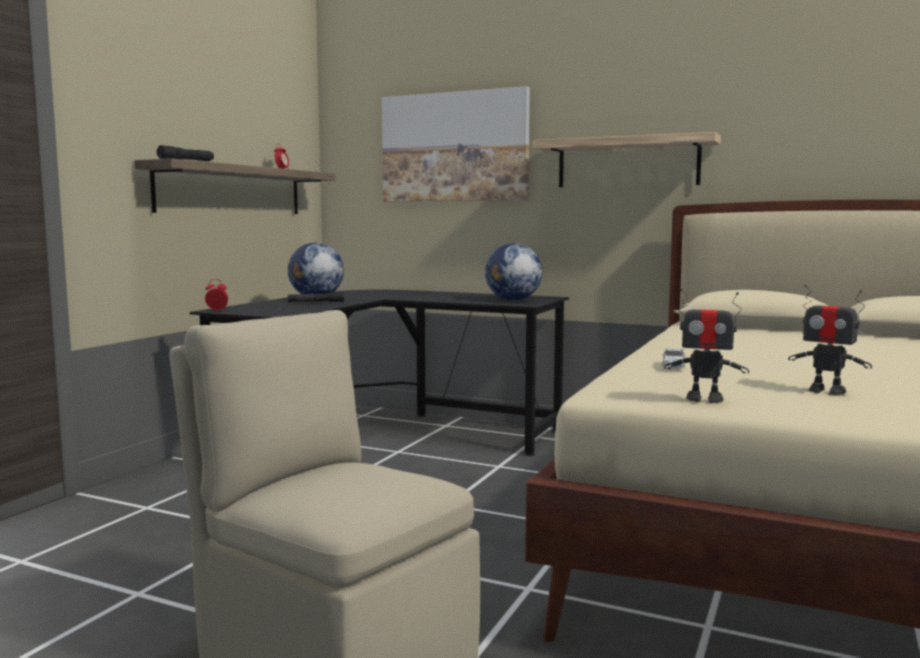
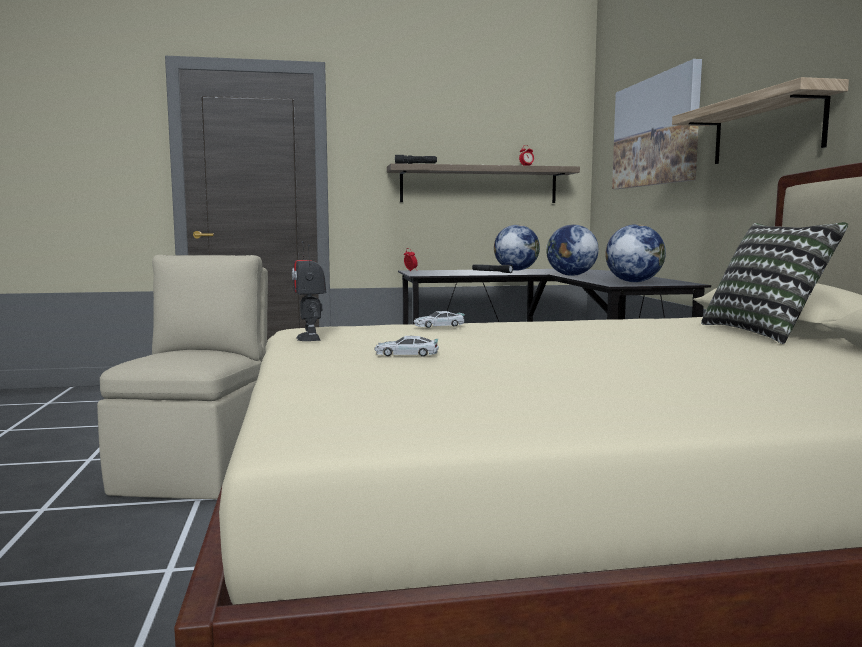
camera: 55 degrees right, 0 degrees up
toy robot [788,285,872,395] -> toy car [374,336,439,357]
none -> globe [546,224,599,276]
none -> pillow [701,222,848,344]

